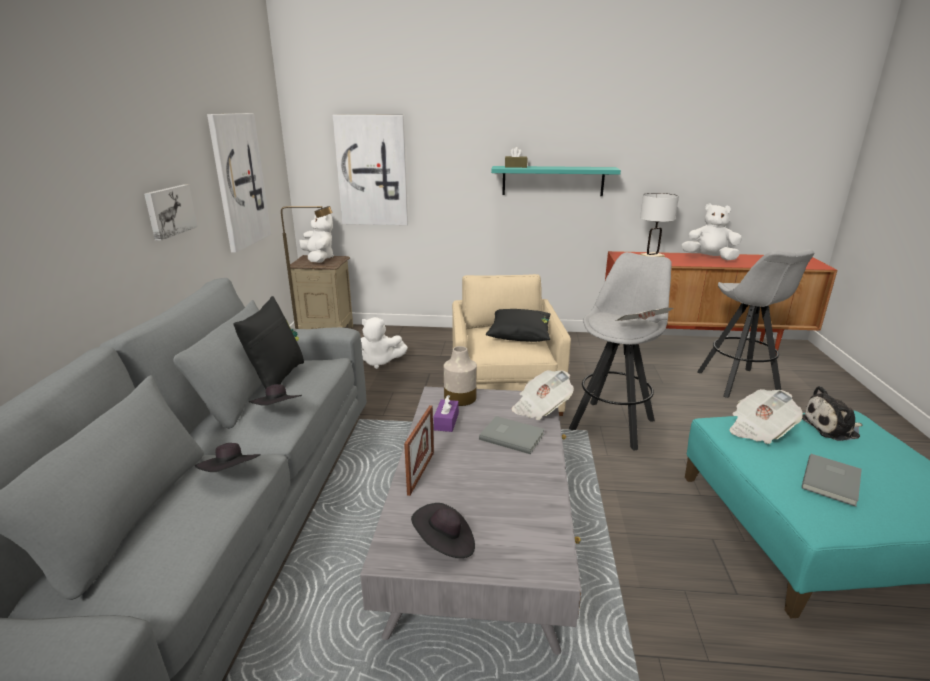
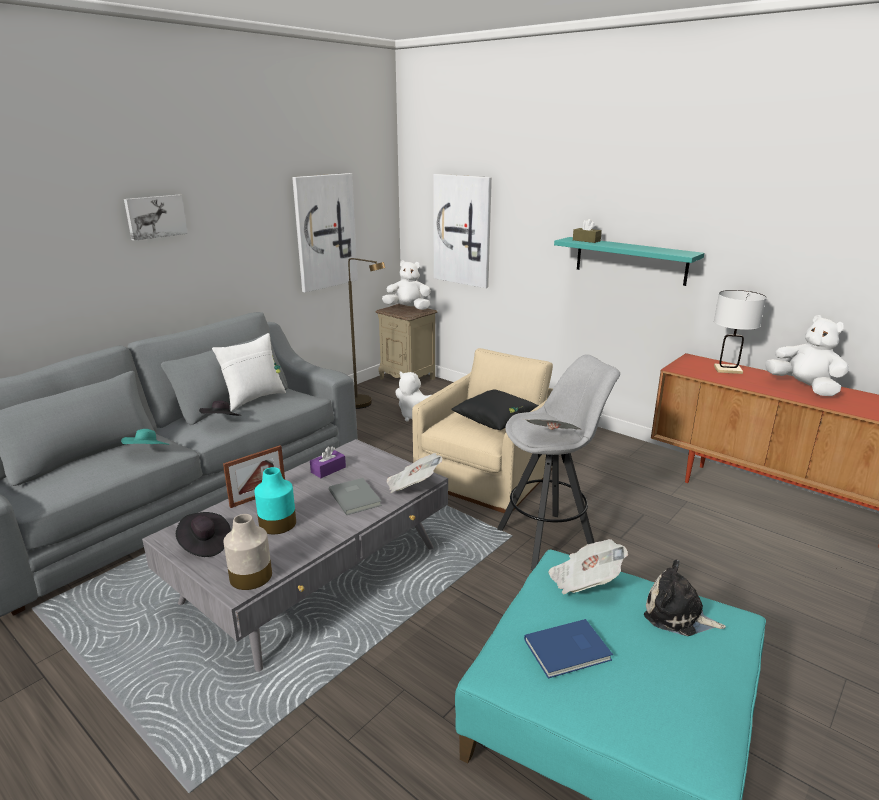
camera: 35 degrees right, 0 degrees up
picture [144,184,197,241] -> picture moved to [124,195,188,241]
black hat [195,443,261,472] -> turquoise hat [121,429,170,445]
black pillow [233,296,304,389] -> white pillow [212,333,286,411]
white plush toy [299,214,334,263] -> white plush toy turned 90 degrees counterclockwise [382,260,431,310]
beige vase [444,346,477,406] -> beige vase moved to [223,514,272,590]
grey stool [697,249,815,398] -> none
grey book [802,454,862,507] -> blue book [524,619,613,679]
none -> turquoise vase [254,467,296,534]

